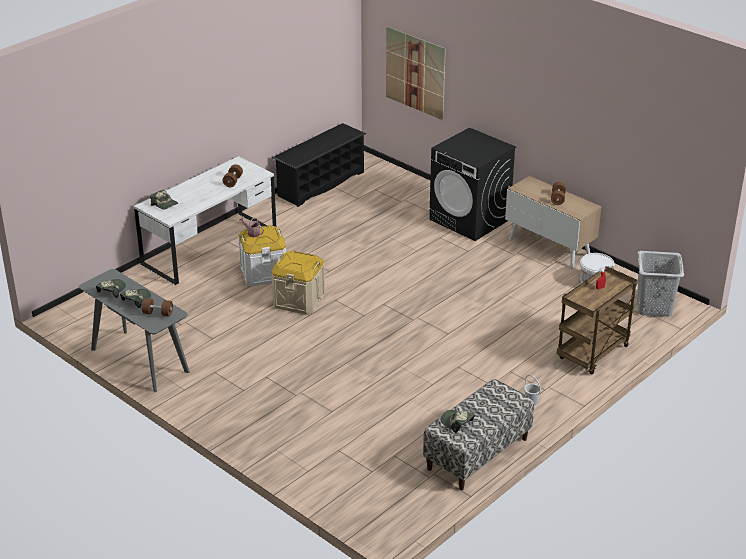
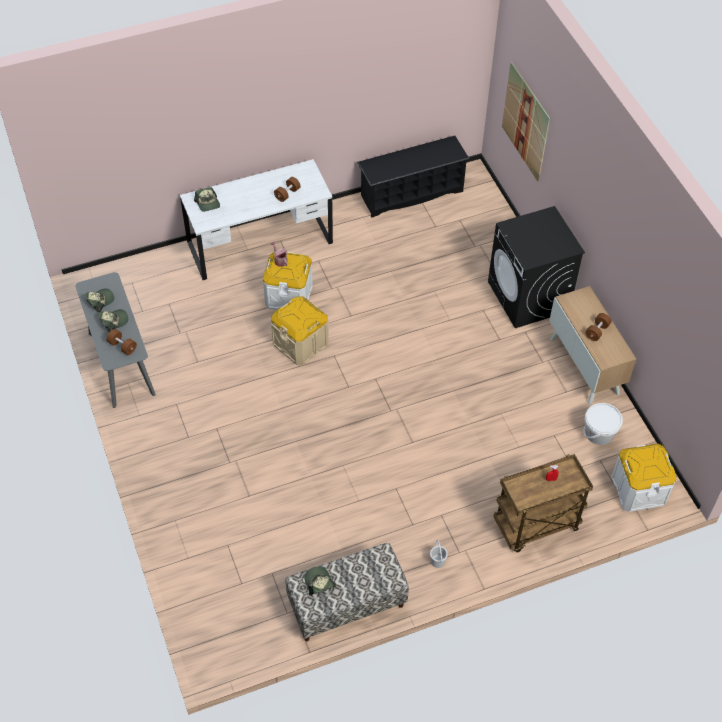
camera: 25 degrees right, 20 degrees up
grey laundry basket [637,251,684,317] -> white storage box [611,444,677,512]

